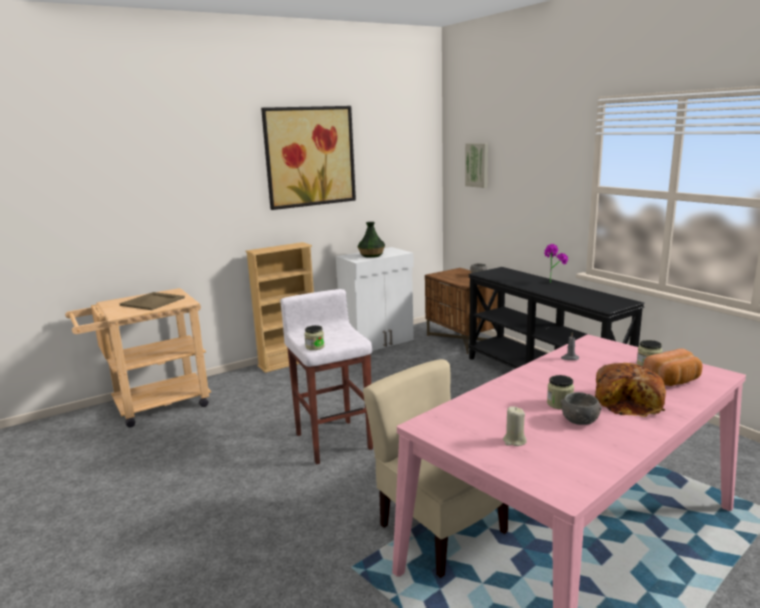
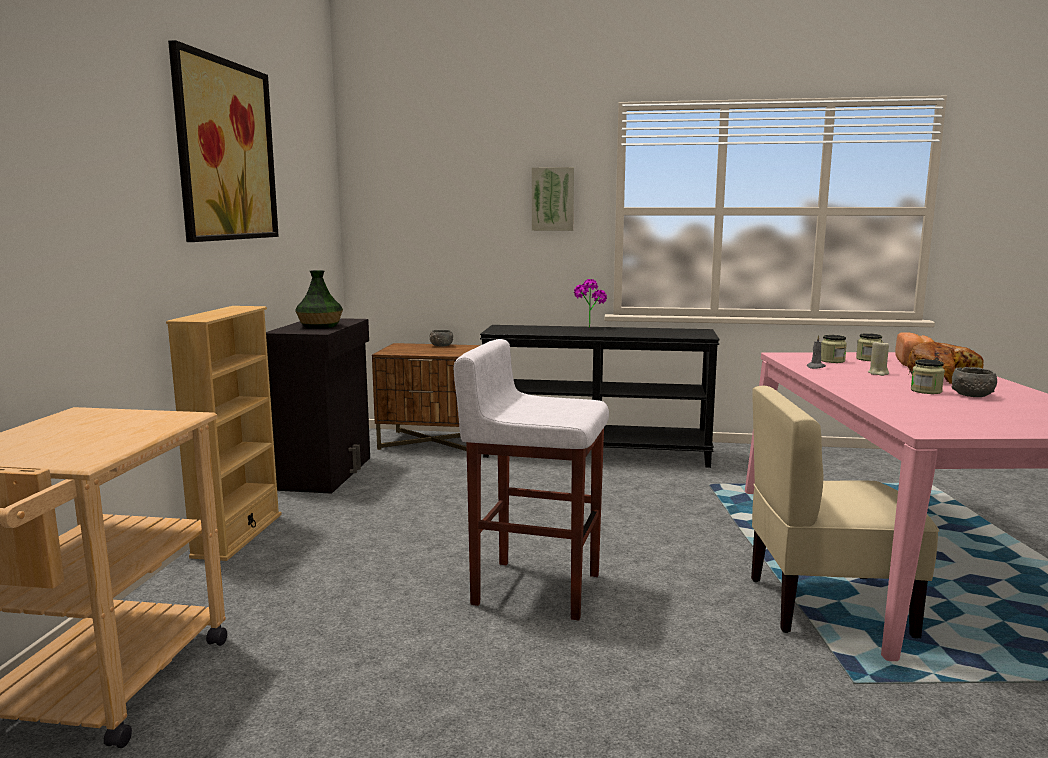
camera: 50 degrees left, 5 degrees down
beige tray [120,292,185,310] -> none
jar [304,325,325,350] -> jar moved to [821,335,847,363]
white cabinet [336,247,414,351] -> black cabinet [266,318,370,494]
picture [465,143,488,188] -> picture moved to [532,167,574,231]
beige candle [503,407,527,446] -> beige candle moved to [868,340,889,376]

